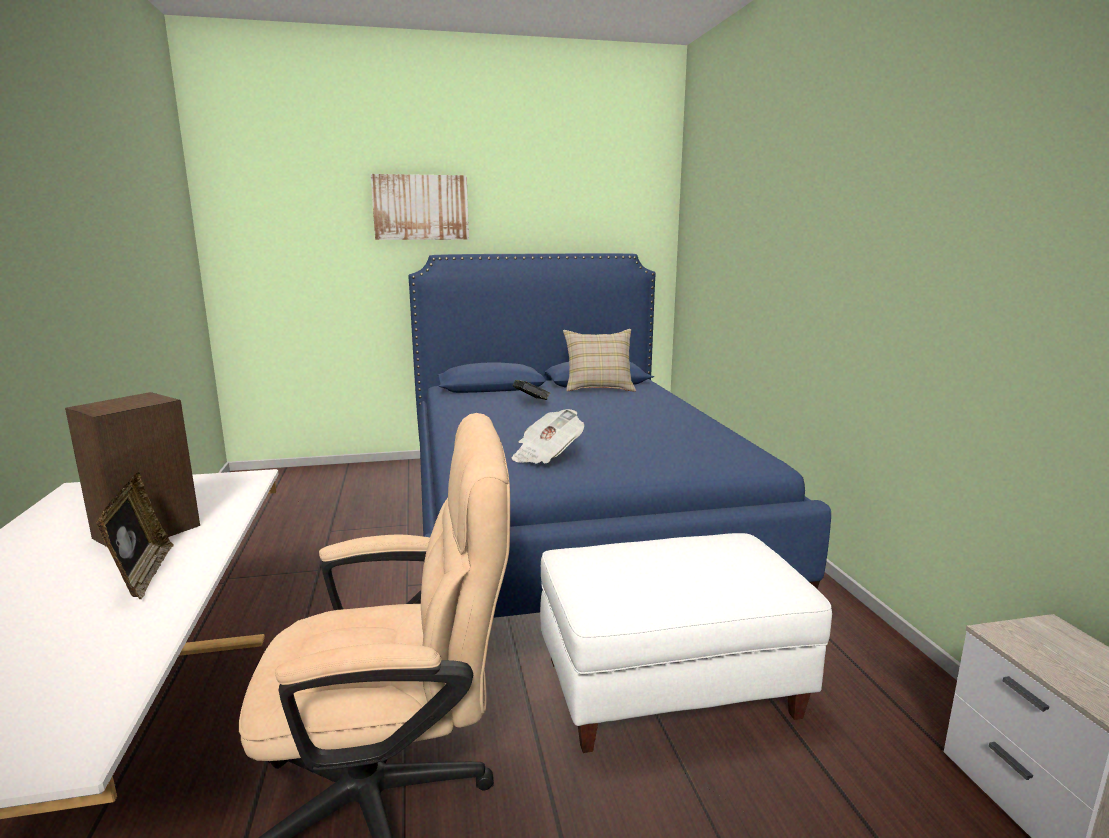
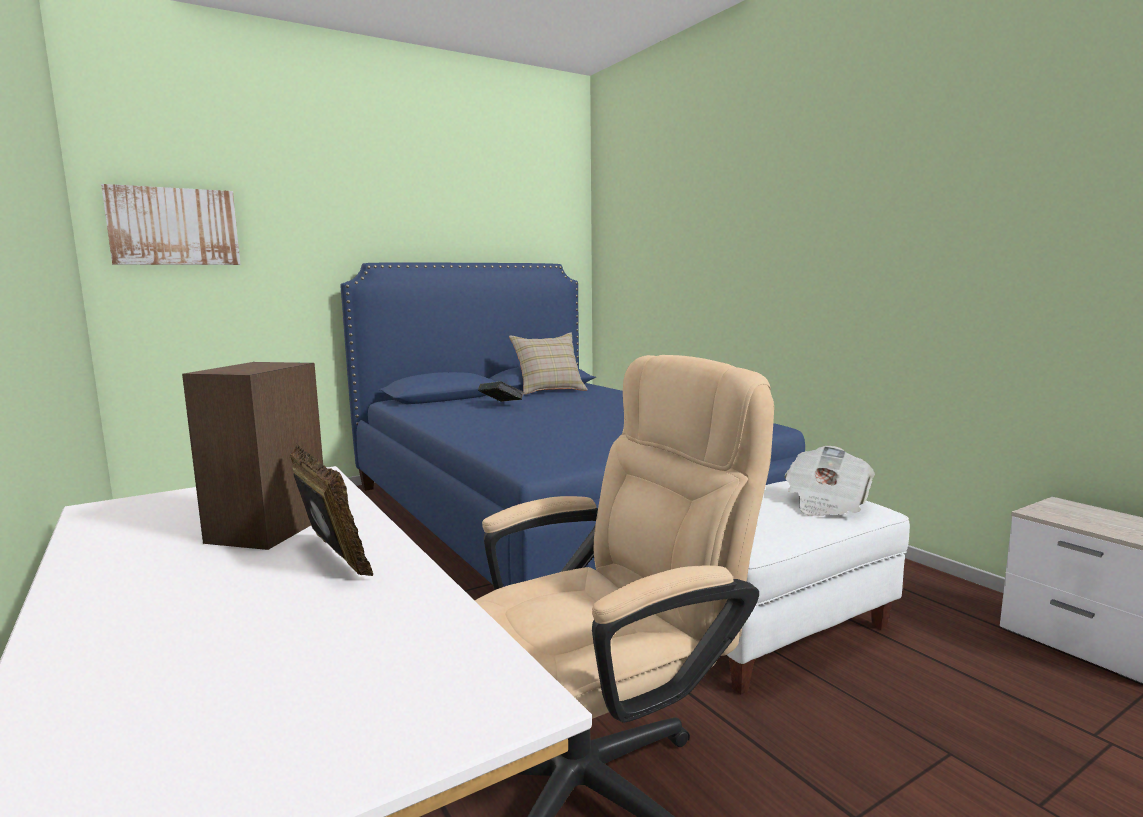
camera: 20 degrees left, 5 degrees down
picture [371,174,469,240] -> picture moved to [101,184,240,265]
newspaper [512,409,584,464] -> newspaper moved to [785,446,875,516]

